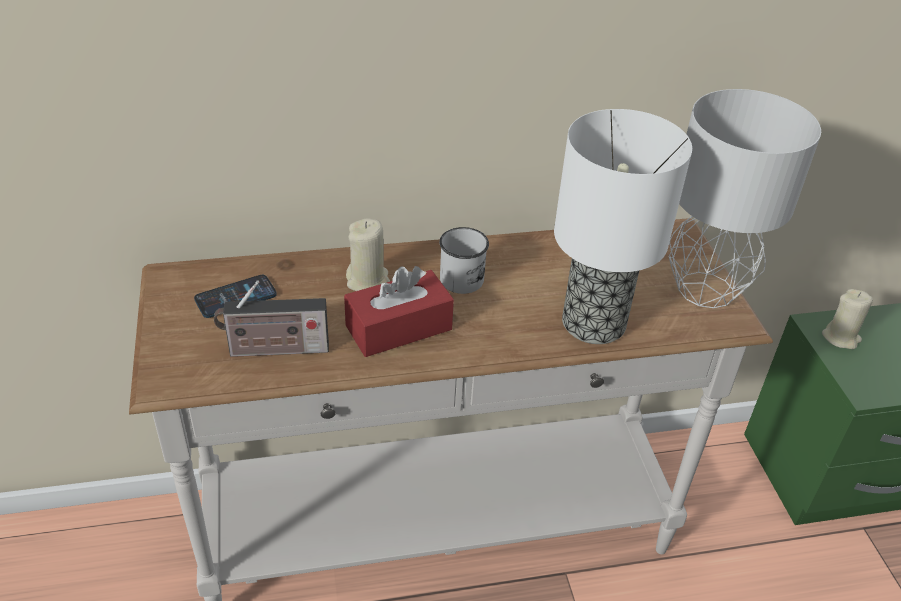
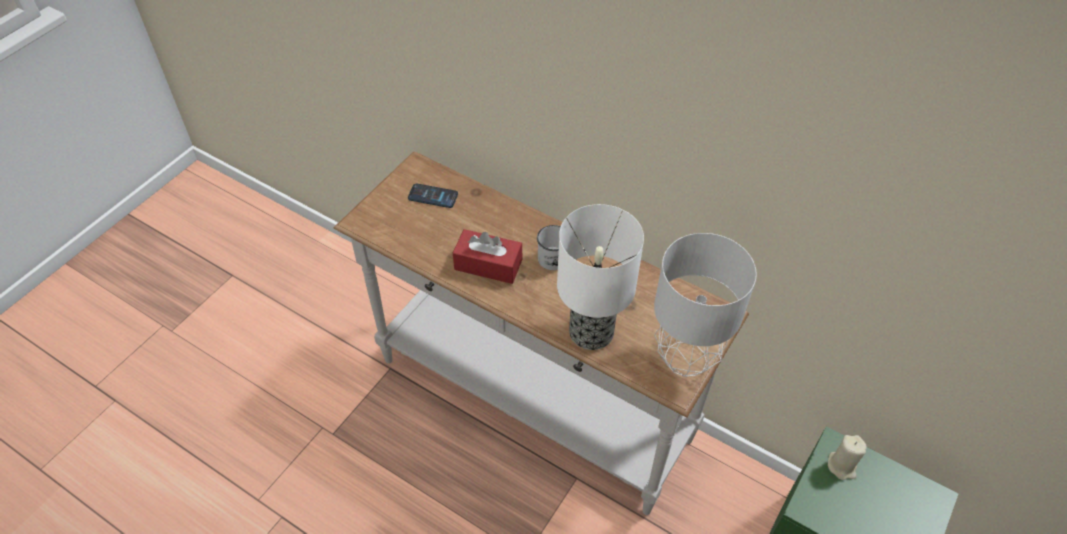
camera: 45 degrees right, 10 degrees up
radio [214,280,329,357] -> none
beige candle [346,218,390,291] -> none

